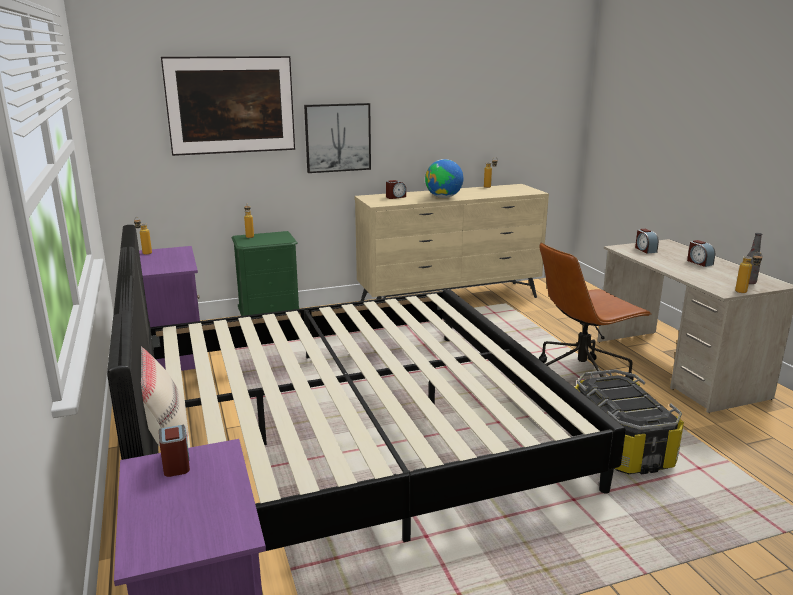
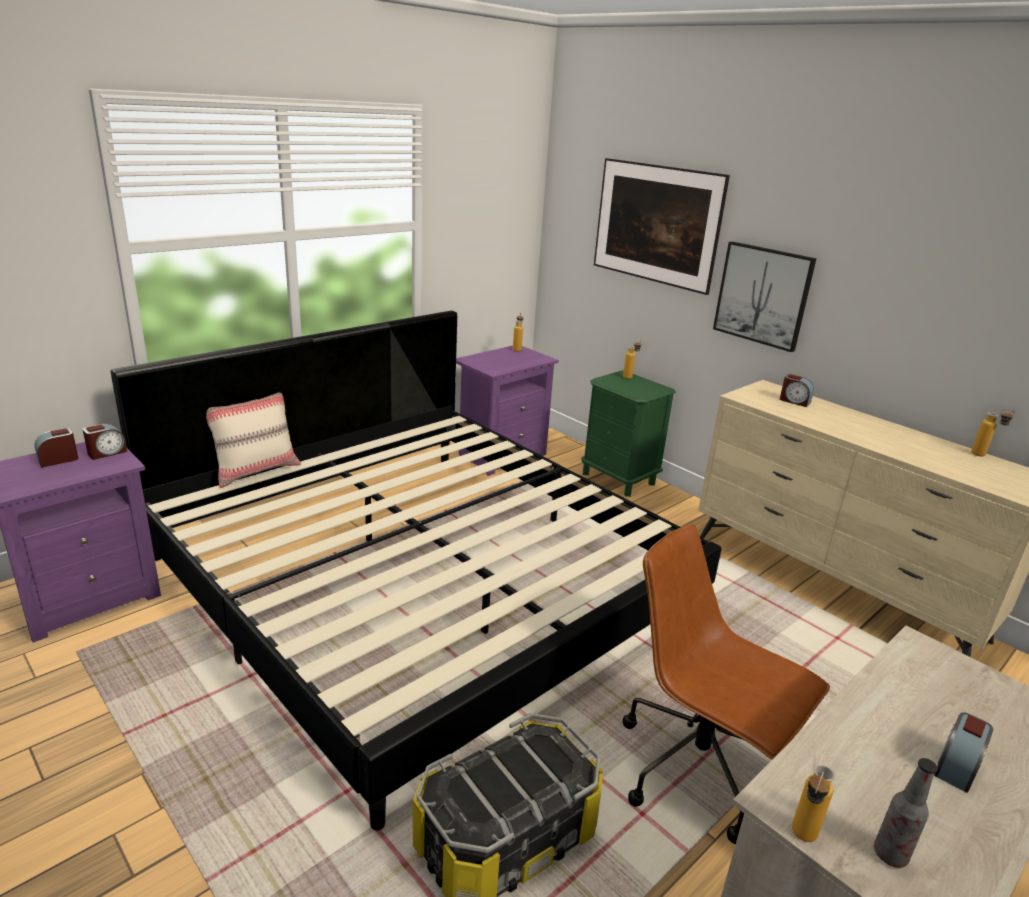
camera: 65 degrees right, 5 degrees up
globe [425,159,463,198] -> none
alarm clock [635,229,659,254] -> alarm clock moved to [35,428,78,468]

